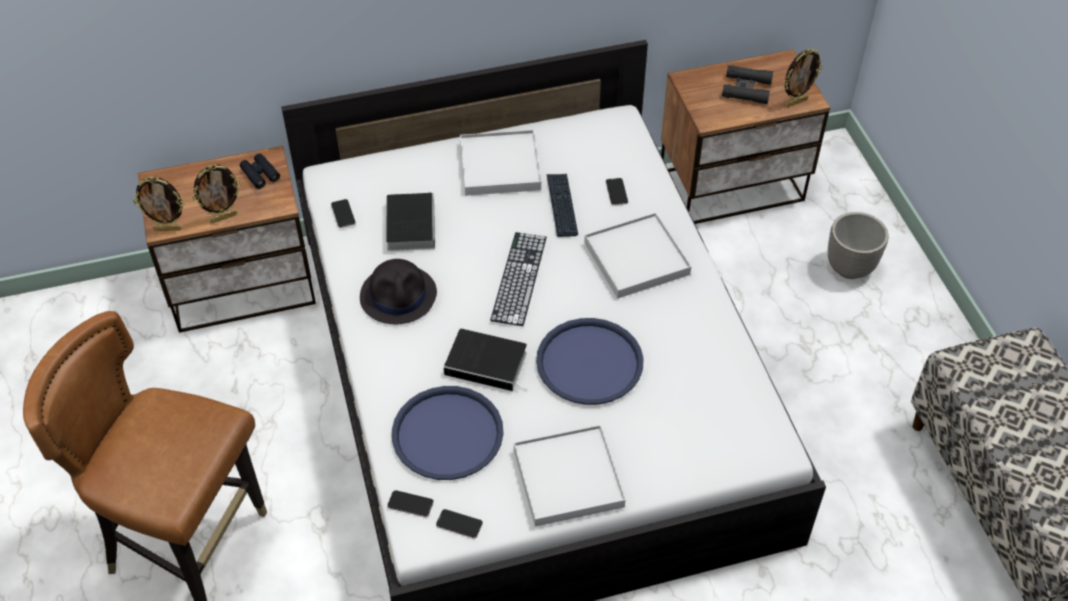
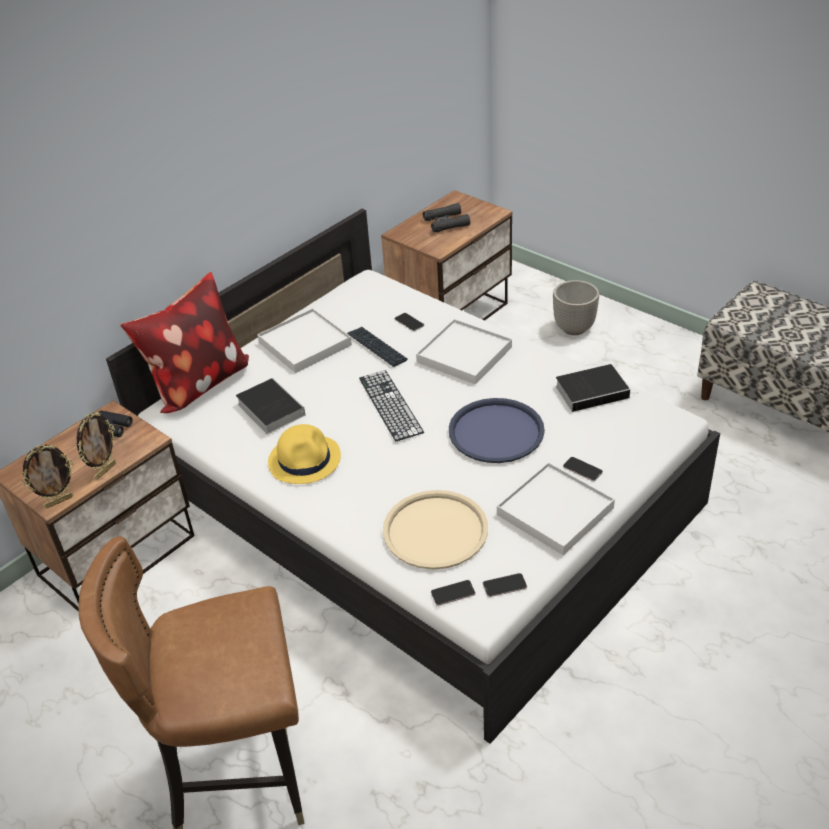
camera: 30 degrees left, 10 degrees down
phone [331,199,356,228] -> phone moved to [563,457,603,481]
black hat [360,259,437,324] -> yellow hat [268,424,341,484]
blue tray [392,386,504,480] -> beige tray [383,490,488,569]
book [444,329,527,392] -> book moved to [556,364,639,412]
picture frame [784,49,823,107] -> none
none -> pillow [120,272,249,413]

